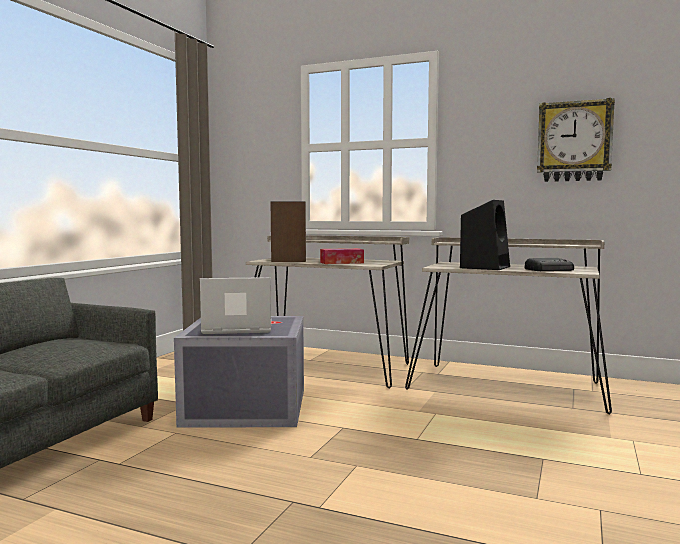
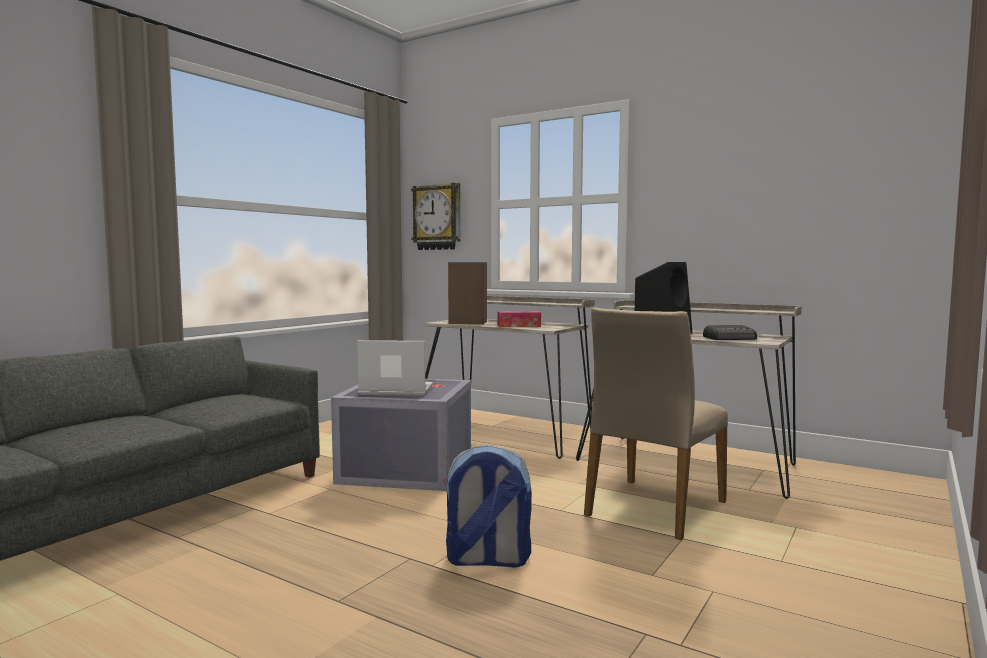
camera: 10 degrees right, 0 degrees up
wall clock [537,98,615,182] -> wall clock moved to [411,183,460,250]
none -> backpack [443,445,532,568]
none -> beige chair [584,308,728,540]

